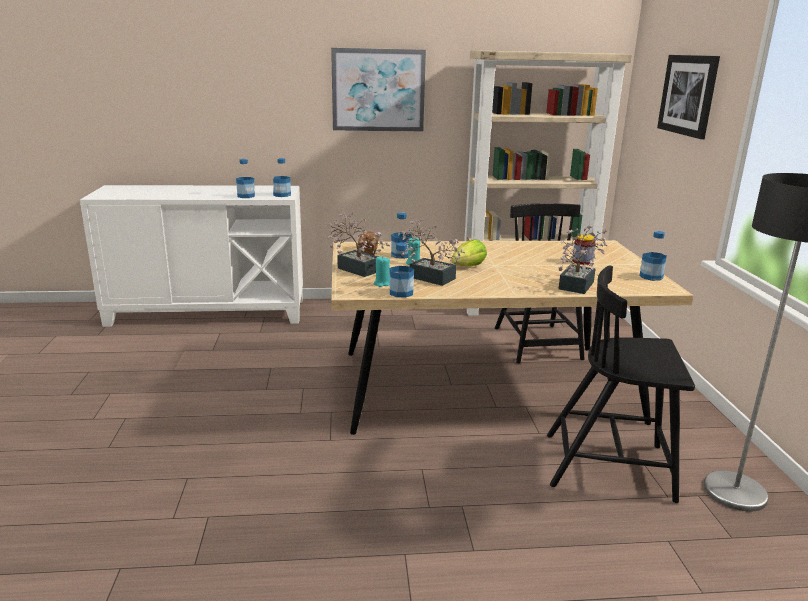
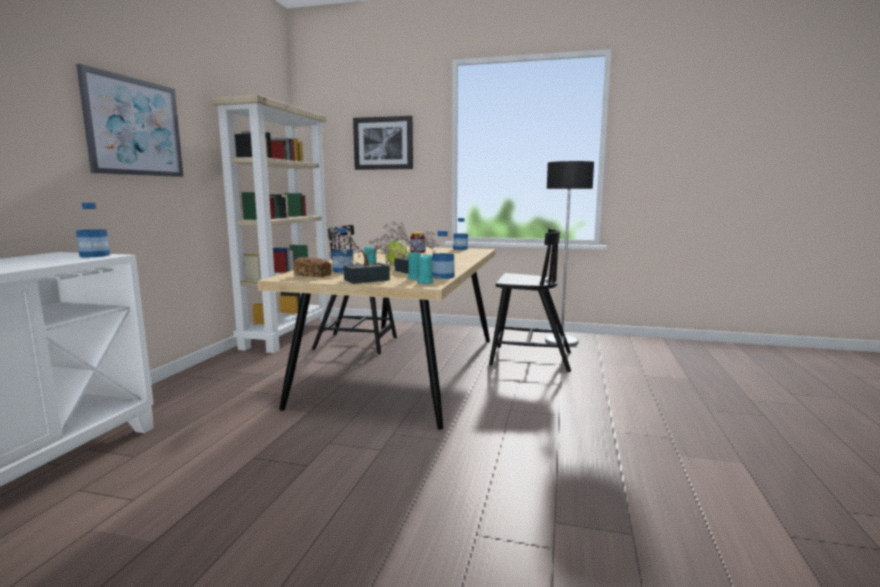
camera: 70 degrees left, 10 degrees down
bottle [236,159,255,198] -> none
black chair [547,265,695,503] -> black chair turned 105 degrees counterclockwise [489,228,571,372]
potted plant [559,225,607,294] -> none
none -> turquoise candle [417,253,434,284]

